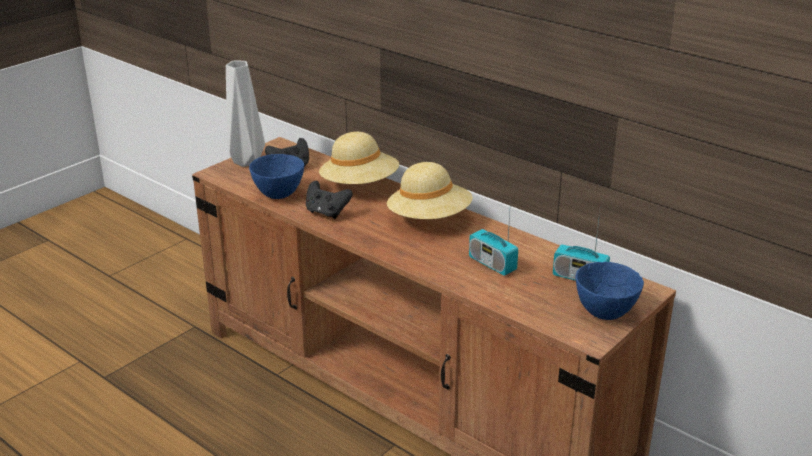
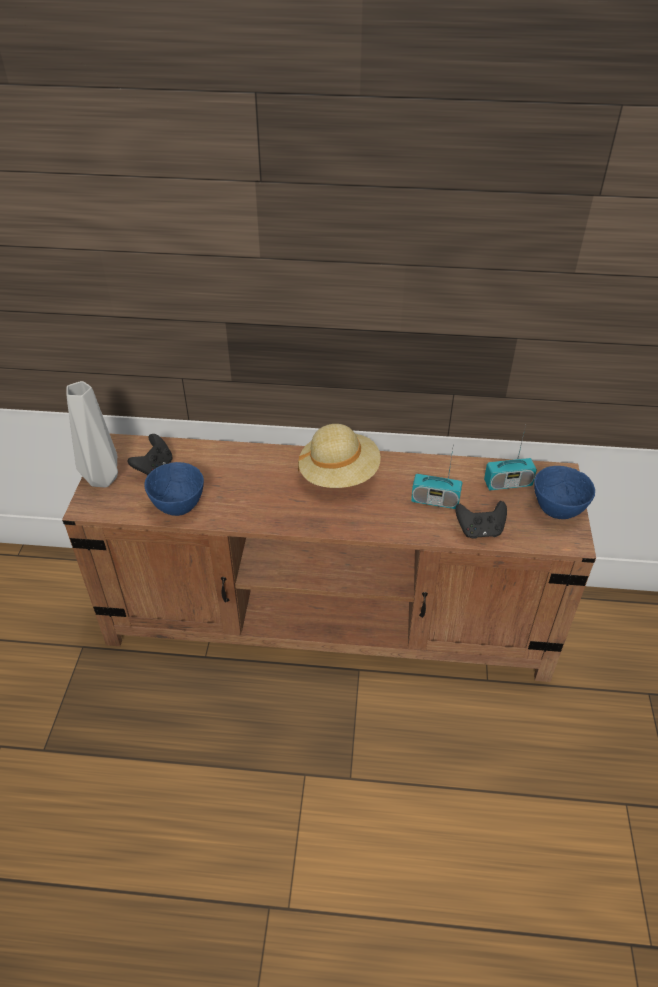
camera: 35 degrees left, 15 degrees up
black game controller [306,181,353,219] -> black game controller moved to [456,501,507,539]
beige hat [319,132,399,184] -> none

